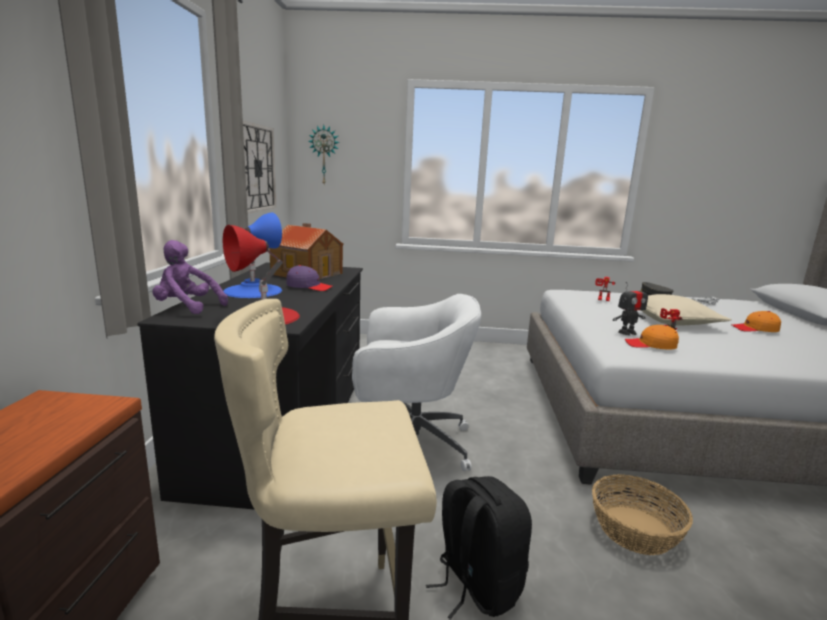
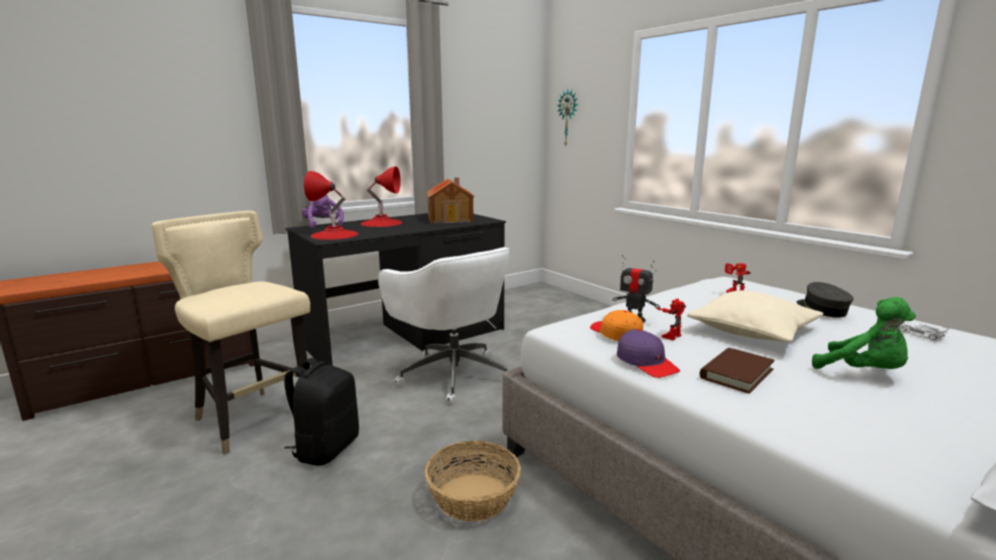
camera: 50 degrees right, 0 degrees up
blue table lamp [224,212,282,298] -> red table lamp [361,166,402,227]
wall clock [243,121,276,213] -> none
purple cap [286,265,333,291] -> purple cap moved to [617,329,680,378]
orange cap [731,311,781,332] -> green plush toy [812,297,916,369]
none -> brown book [700,348,775,394]

